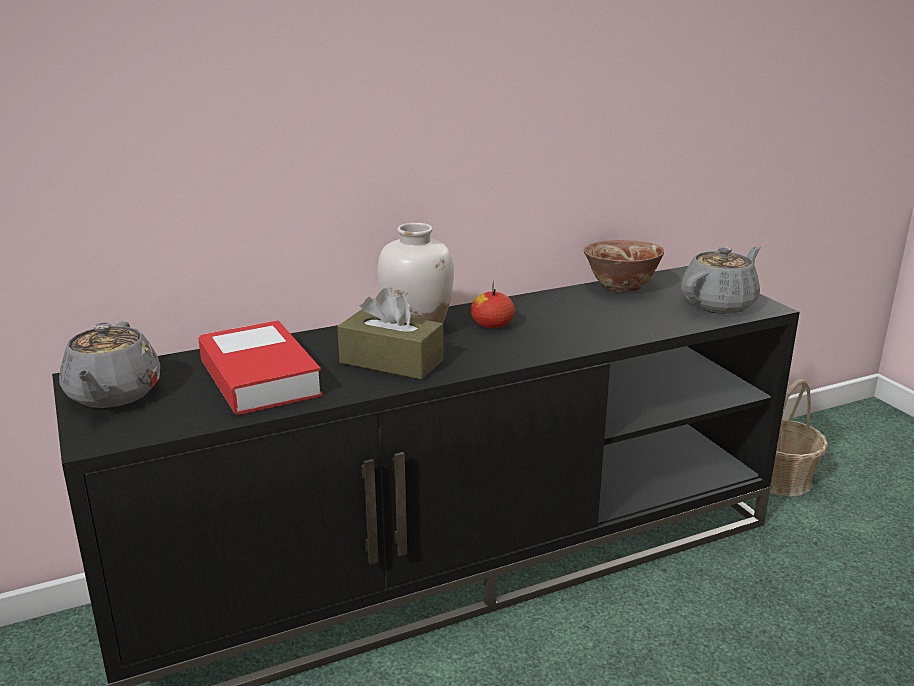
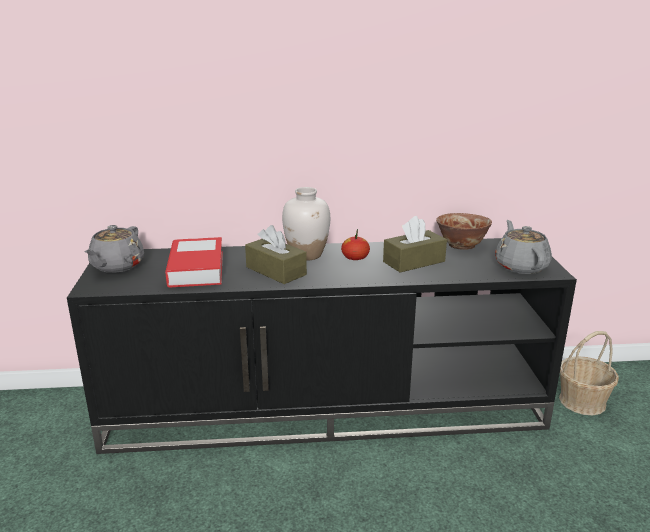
camera: 20 degrees right, 0 degrees up
grey teapot [681,246,761,314] -> grey teapot turned 75 degrees counterclockwise [495,220,552,274]
none -> brown tissue box [383,216,447,273]

